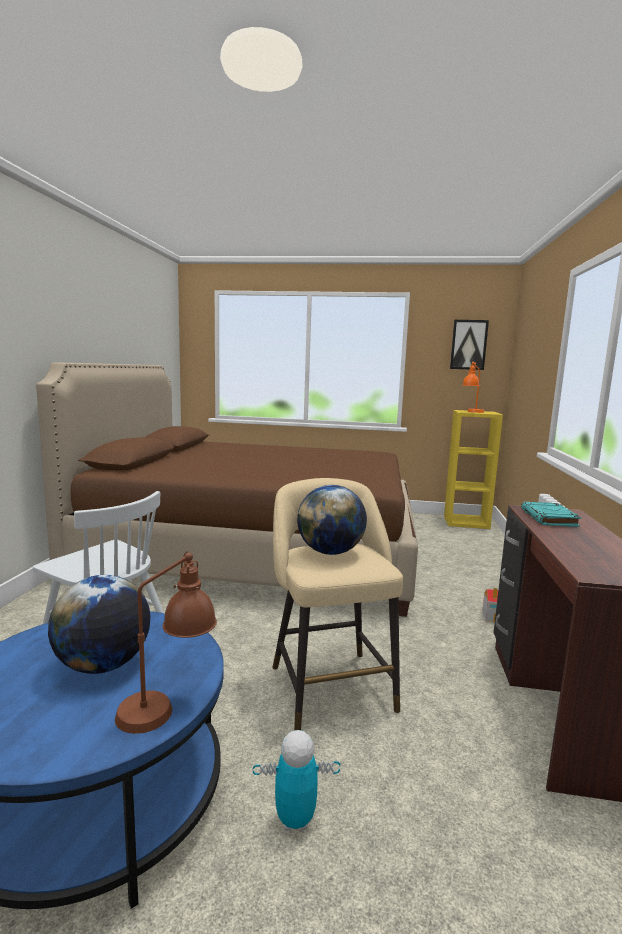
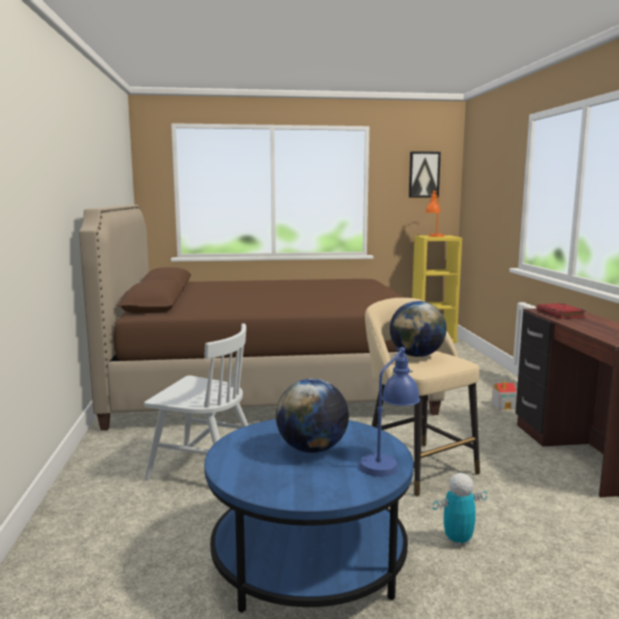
camera: 15 degrees left, 0 degrees up
brown table lamp [115,551,217,734] -> blue table lamp [359,347,420,477]
turquoise book [521,502,581,527] -> red book [537,303,586,319]

